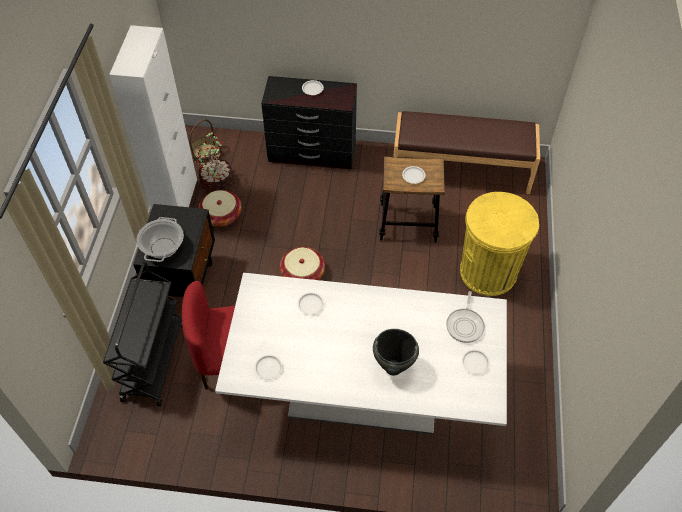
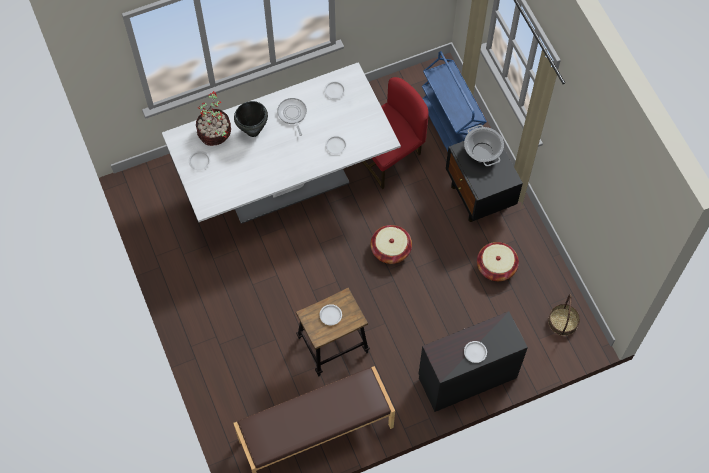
camera: 150 degrees right, 10 degrees up
black cart [103,262,182,407] -> blue cart [422,51,487,151]
white cabinet [109,25,197,210] -> none
potted plant [197,131,233,192] -> potted plant moved to [196,91,231,146]
frying pan [446,291,485,343] -> frying pan moved to [277,98,307,136]
yellow trash can [460,192,539,296] -> none

